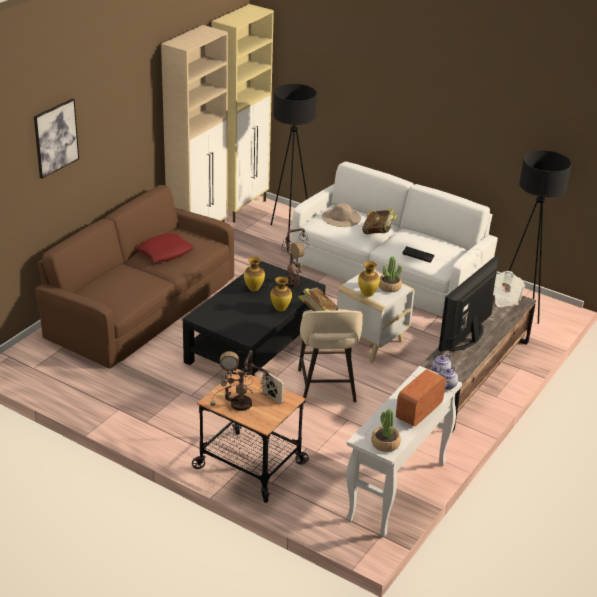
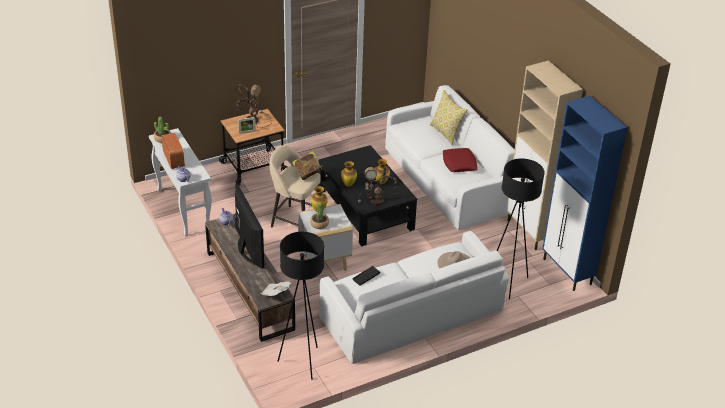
camera: 120 degrees right, 5 degrees up
picture [34,98,79,179] -> none
brown sofa [35,185,234,369] -> white sofa [385,85,514,230]
beige cabinet [212,4,274,223] -> blue cabinet [542,96,628,291]
book [362,209,397,234] -> none
none -> pillow [430,90,467,145]

